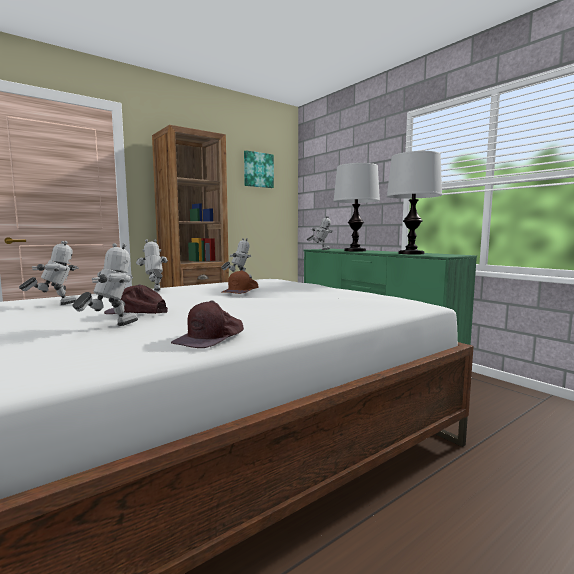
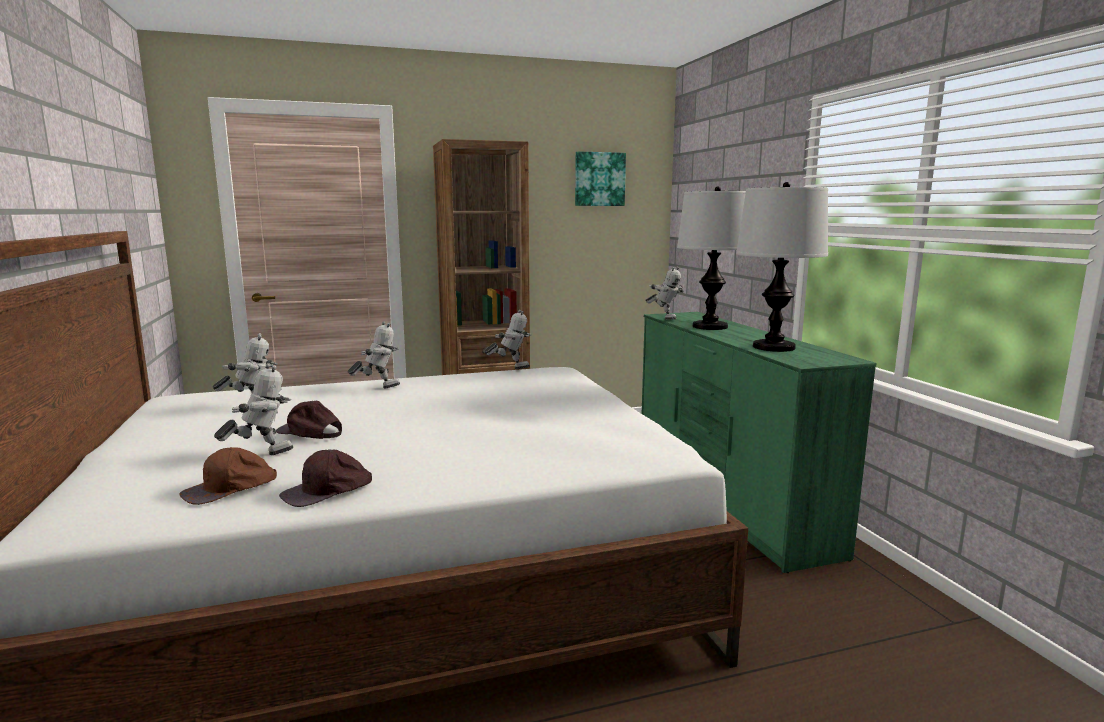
camera: 20 degrees right, 5 degrees up
toy robot [136,239,168,291] -> toy robot turned 60 degrees clockwise [348,321,400,388]
brown cap [222,270,259,294] -> brown cap moved to [179,447,277,505]

